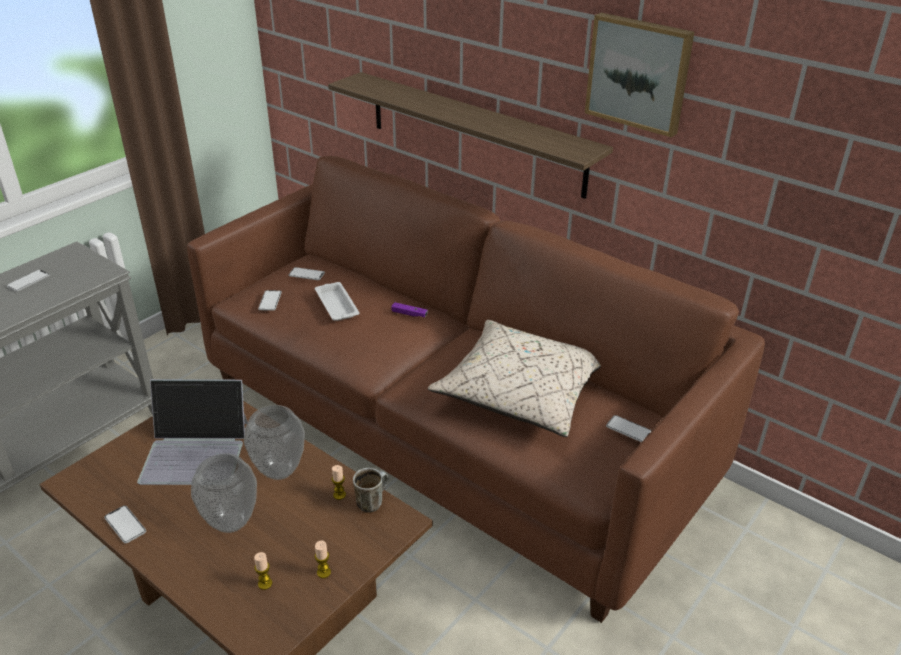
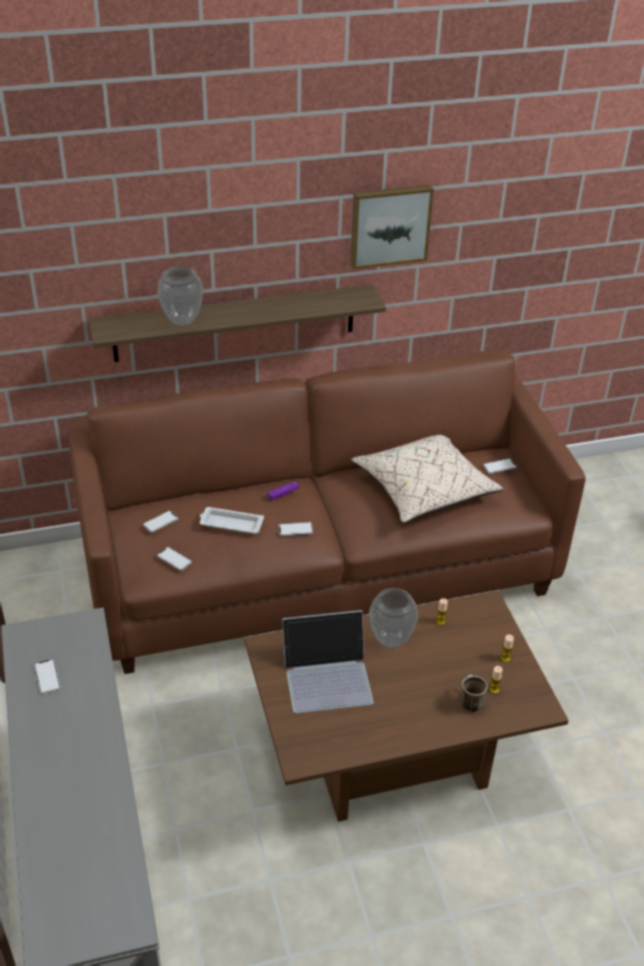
camera: 55 degrees left, 5 degrees up
phone [104,505,146,543] -> phone moved to [278,522,313,536]
laptop [137,379,248,485] -> laptop turned 45 degrees clockwise [282,610,374,713]
vase [191,453,257,533] -> vase moved to [157,266,203,326]
mug [353,468,389,512] -> mug moved to [461,675,487,712]

